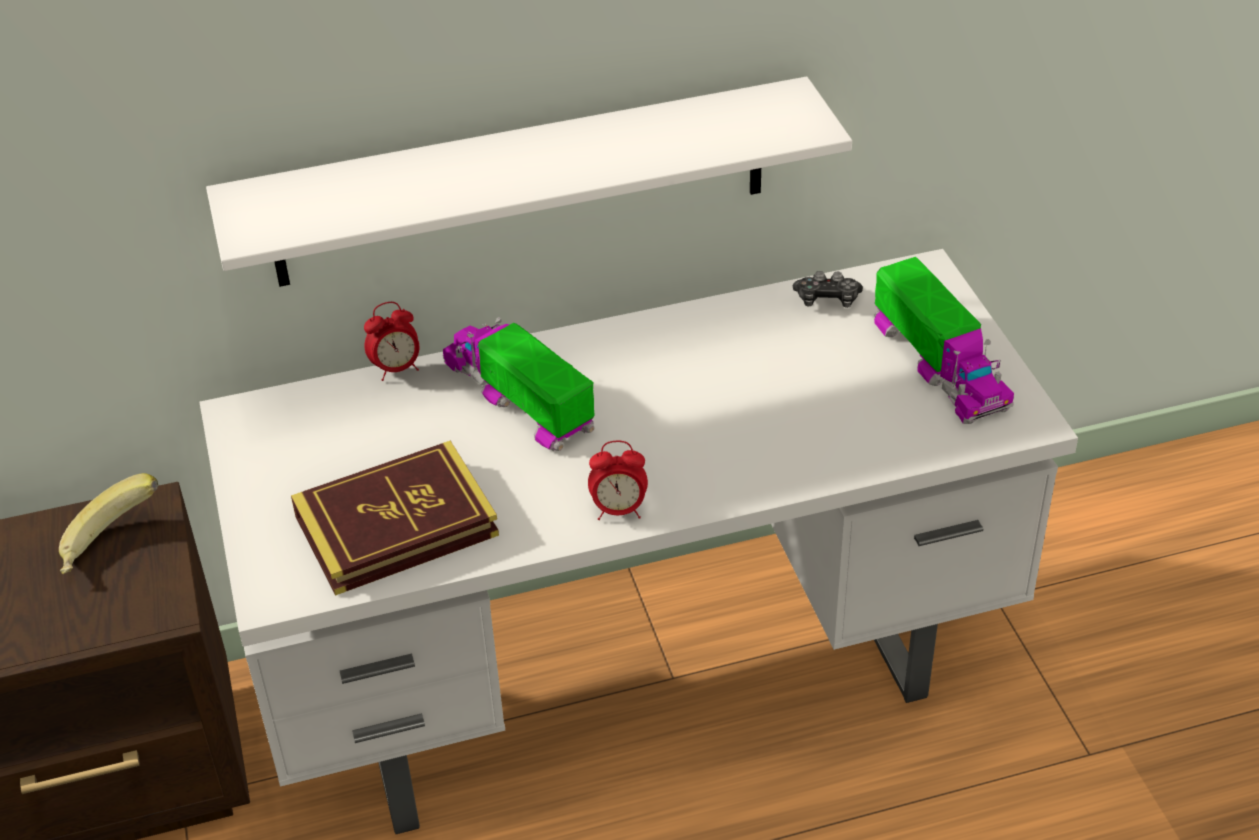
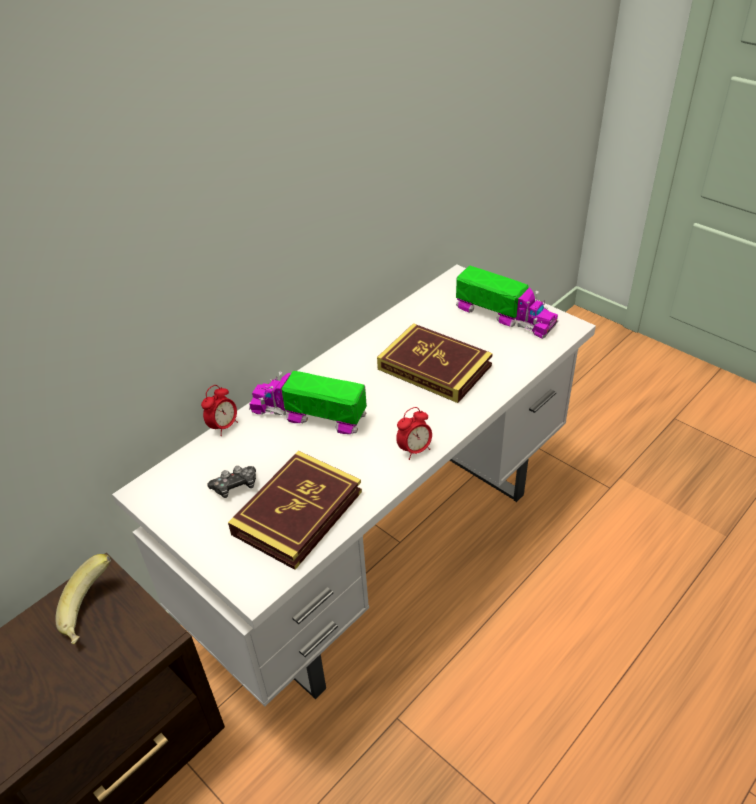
camera: 30 degrees left, 0 degrees up
white shelf [206,77,852,287] -> none
game controller [793,271,863,308] -> game controller moved to [207,466,256,498]
none -> book [377,323,493,403]

